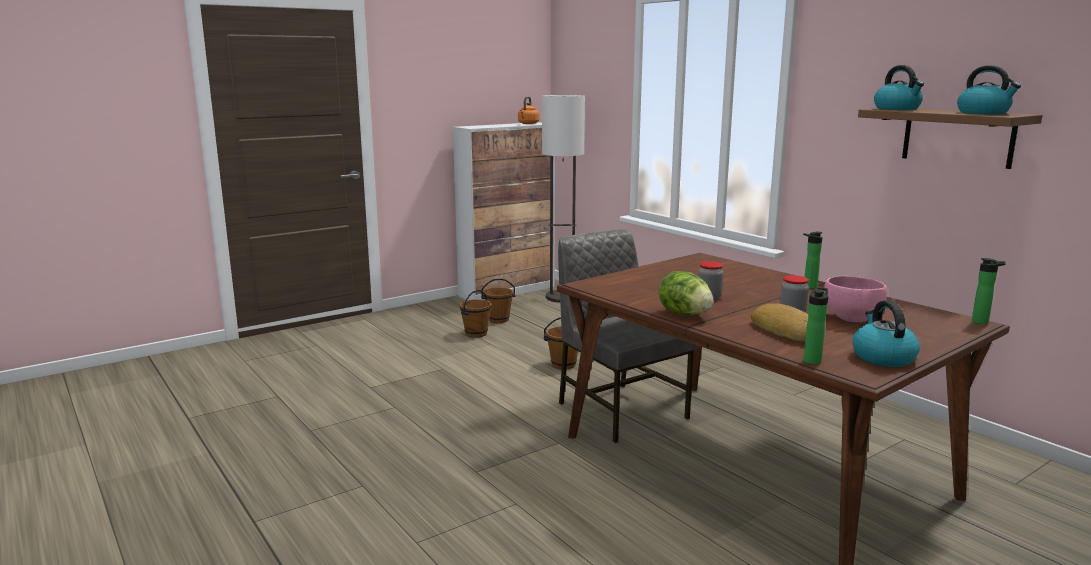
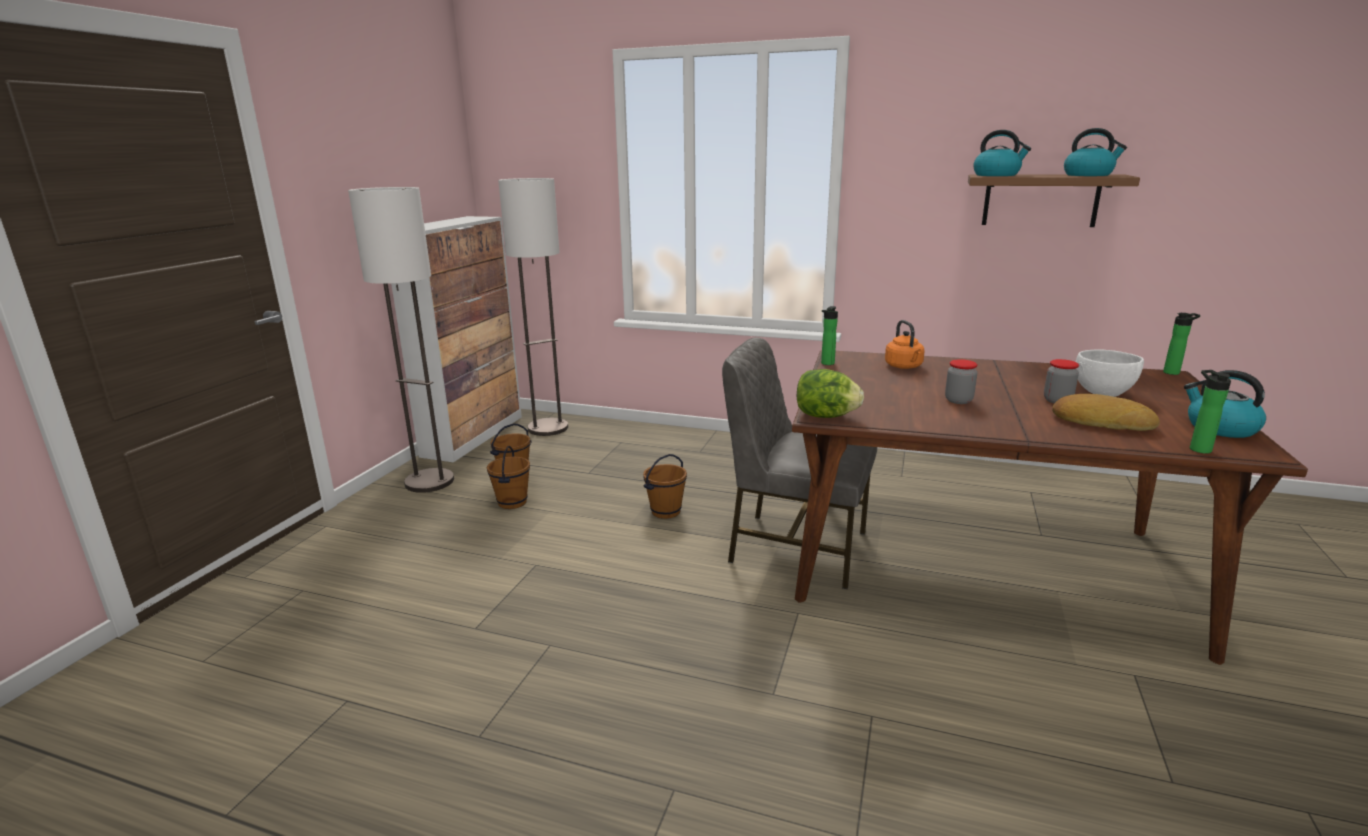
camera: 35 degrees left, 5 degrees up
orange kettle [518,97,539,124] -> orange kettle moved to [885,320,925,369]
lettuce [659,271,713,315] -> lettuce moved to [797,369,864,418]
bottle [803,232,822,289] -> bottle moved to [821,306,838,365]
pink bowl [824,276,887,322] -> white bowl [1076,349,1144,397]
none -> floor lamp [348,187,454,493]

